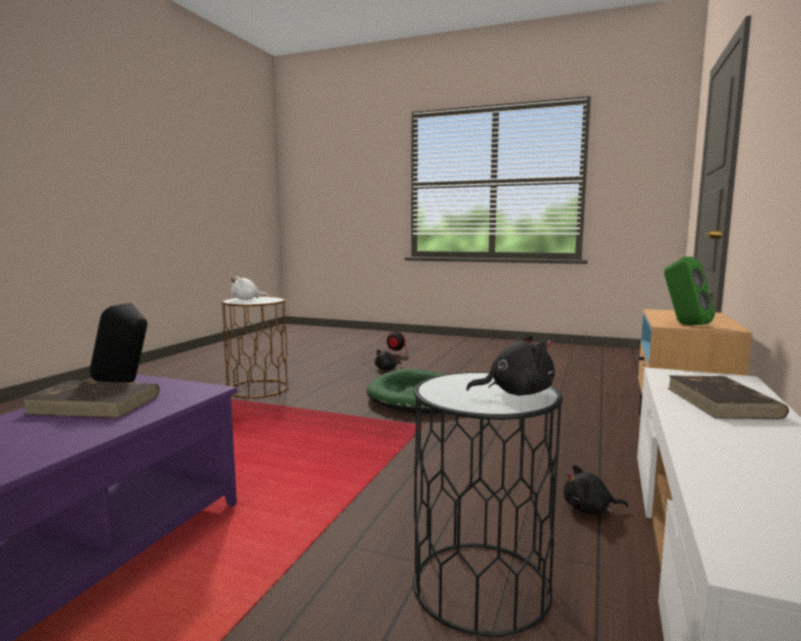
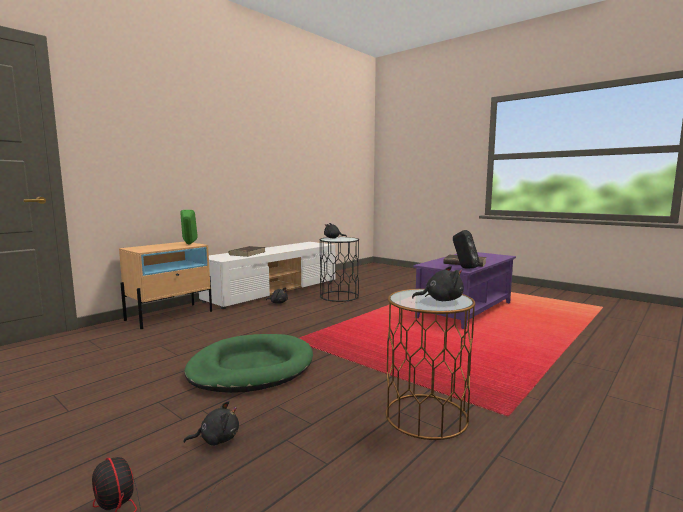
camera: 160 degrees left, 0 degrees up
white plush toy [231,276,268,300] -> black plush toy [412,266,464,301]

